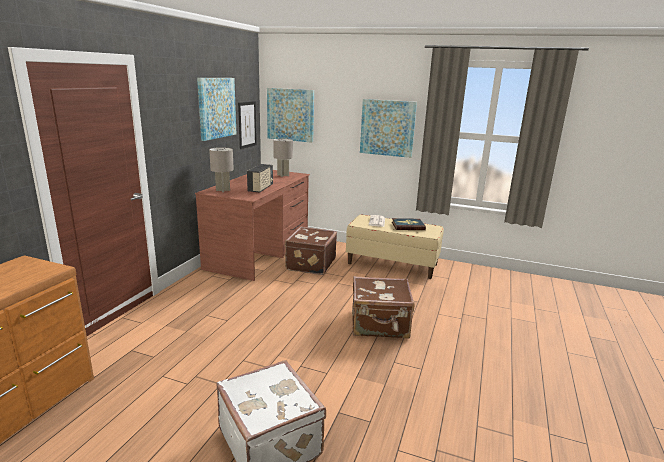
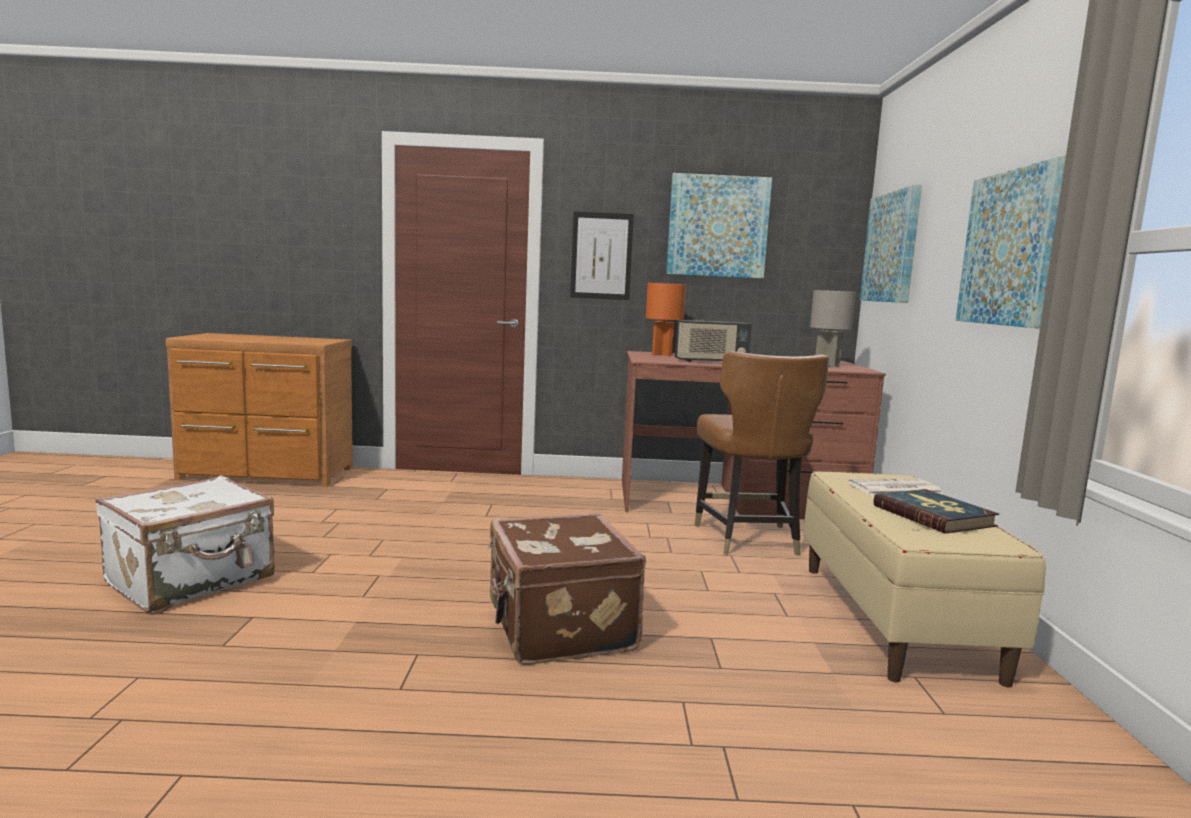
camera: 70 degrees right, 10 degrees down
grey table lamp [209,147,234,192] -> orange table lamp [646,283,686,356]
picture [238,101,257,149] -> picture moved to [570,211,634,300]
brown suitcase [285,227,337,275] -> brown chair [695,351,829,556]

